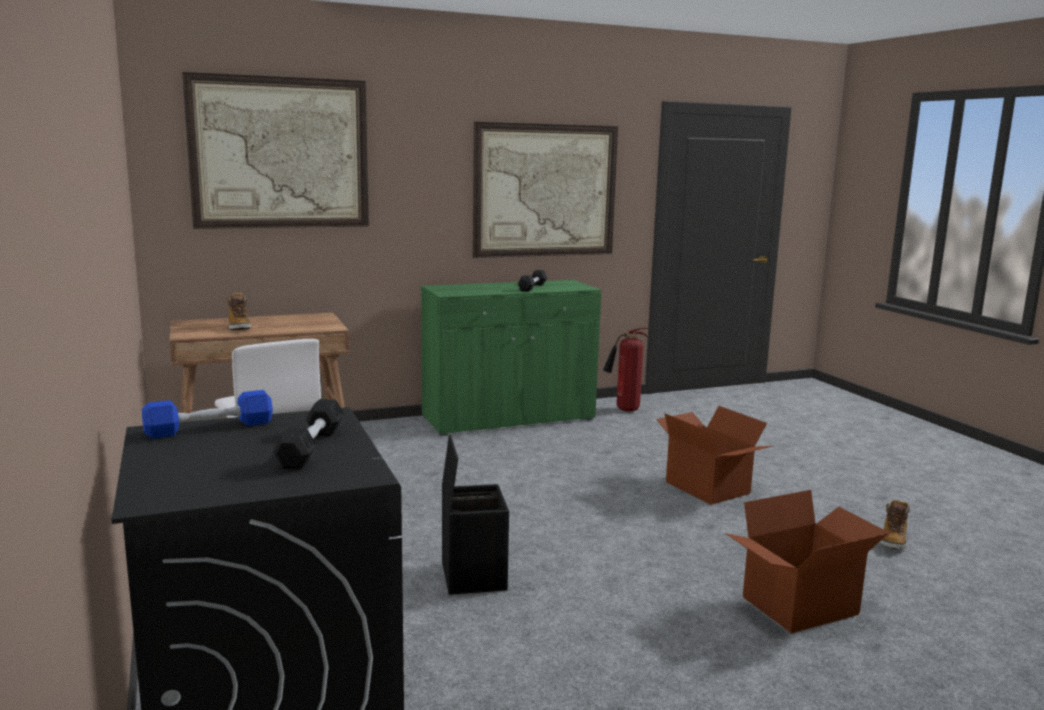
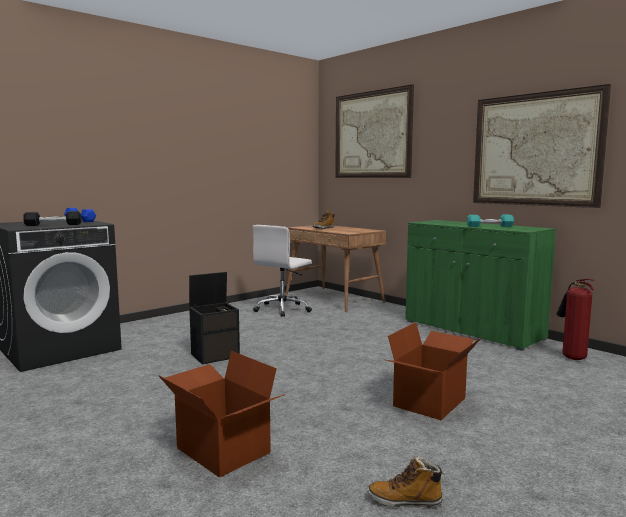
camera: 70 degrees right, 5 degrees down
black dumbbell [518,270,547,292] -> turquoise dumbbell [467,215,514,227]

